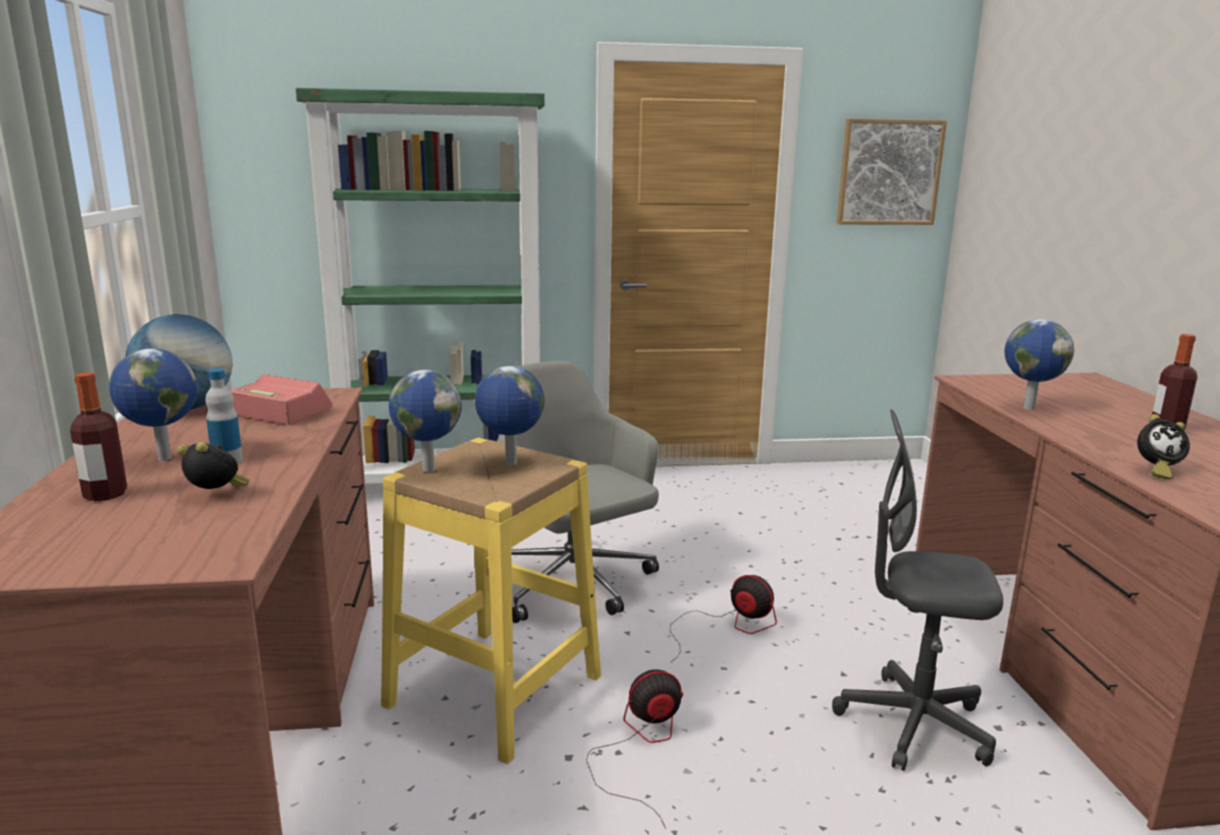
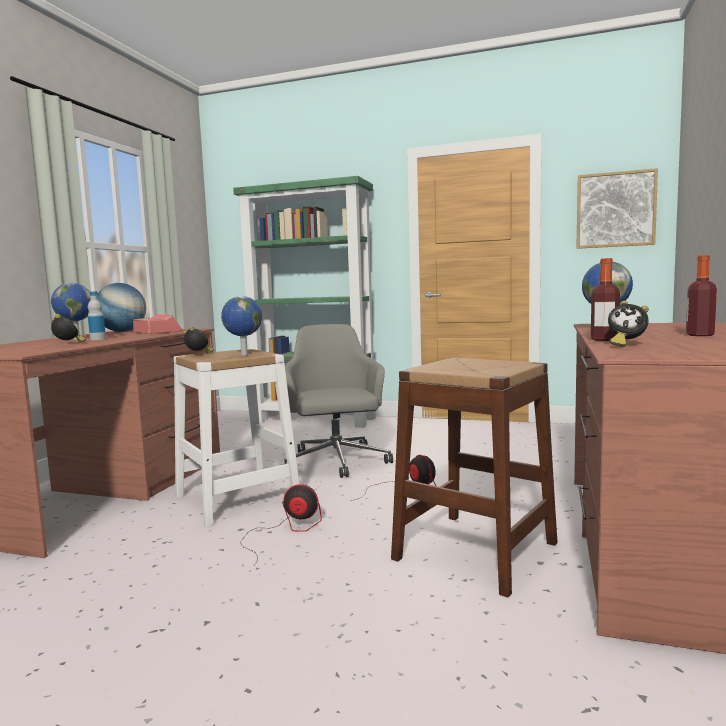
camera: 25 degrees right, 10 degrees down
bottle [70,372,127,501] -> bottle moved to [591,258,620,341]
yellow stool [381,438,601,764] -> white stool [173,349,300,527]
globe [389,370,462,472] -> alarm clock [183,327,214,353]
grey office chair [832,410,1003,771] -> brown stool [391,358,558,597]

